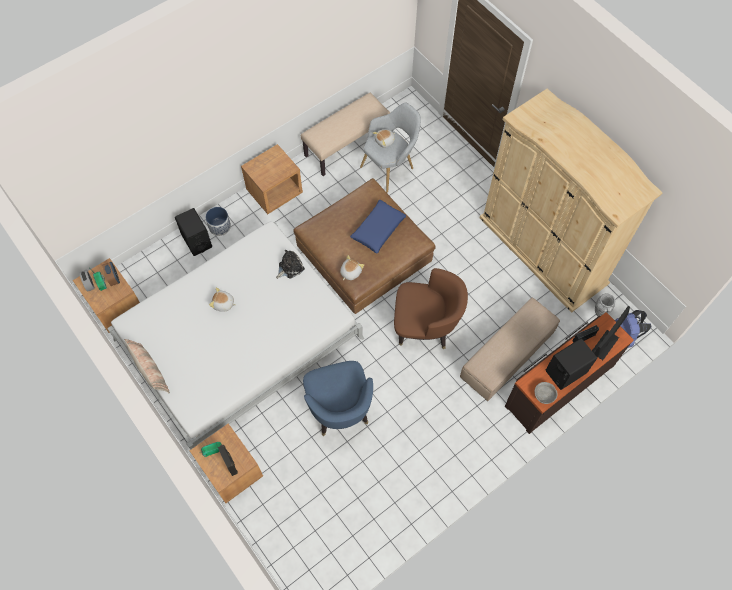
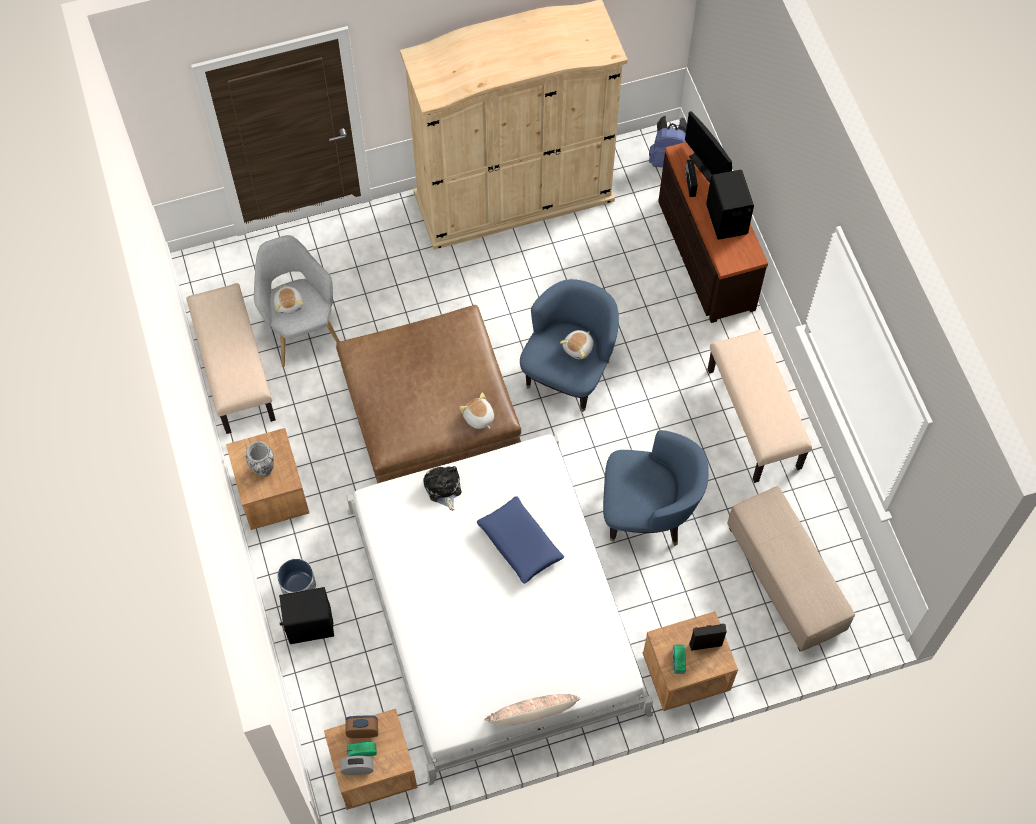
camera: 70 degrees left, 0 degrees up
plush toy [209,288,236,312] -> plush toy moved to [560,330,594,359]
blue pillow [350,200,406,253] -> blue pillow moved to [477,496,564,584]
brown armchair [394,268,468,349] -> blue armchair [520,279,619,412]
beige ottoman [460,298,560,401] -> beige ottoman moved to [727,486,855,651]
grey bowl [535,382,557,404] -> none
vase [595,294,615,316] -> vase moved to [246,441,274,477]
none -> beige bench [708,329,812,483]

